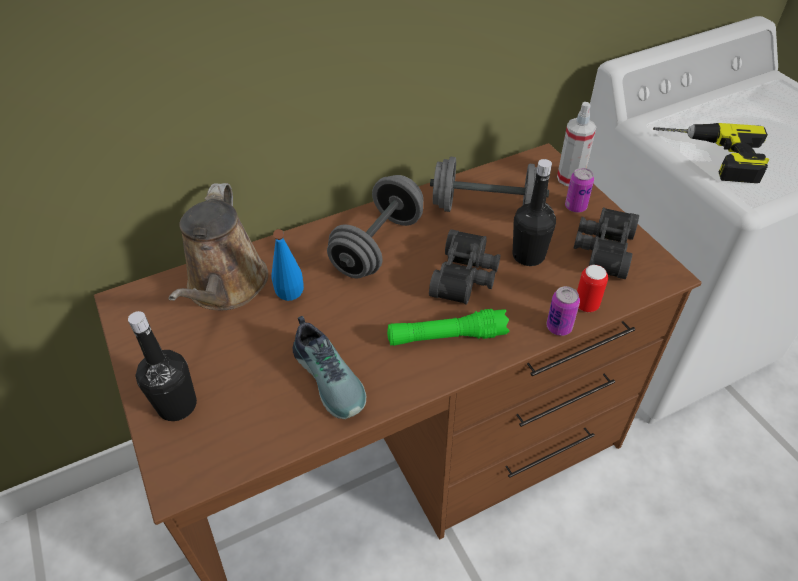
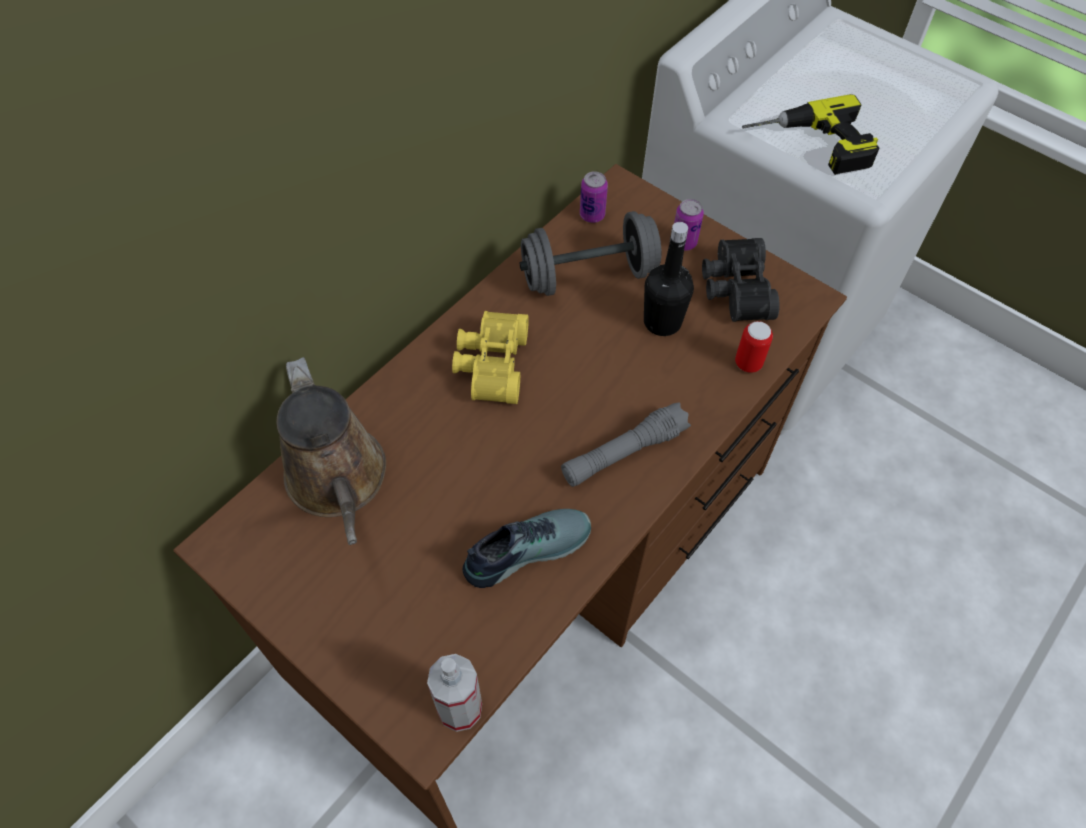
camera: 25 degrees left, 10 degrees up
black bottle [128,311,197,421] -> none
blue bottle [272,229,304,301] -> none
shoe [293,316,366,419] -> shoe turned 60 degrees counterclockwise [463,509,591,588]
grey dumbbell [327,175,424,278] -> yellow binoculars [452,311,529,404]
green flashlight [387,309,509,346] -> grey flashlight [561,403,691,487]
black binoculars [429,229,500,305] -> none
can [546,286,580,336] -> can moved to [580,171,608,223]
spray bottle [557,102,596,186] -> spray bottle moved to [427,654,482,732]

